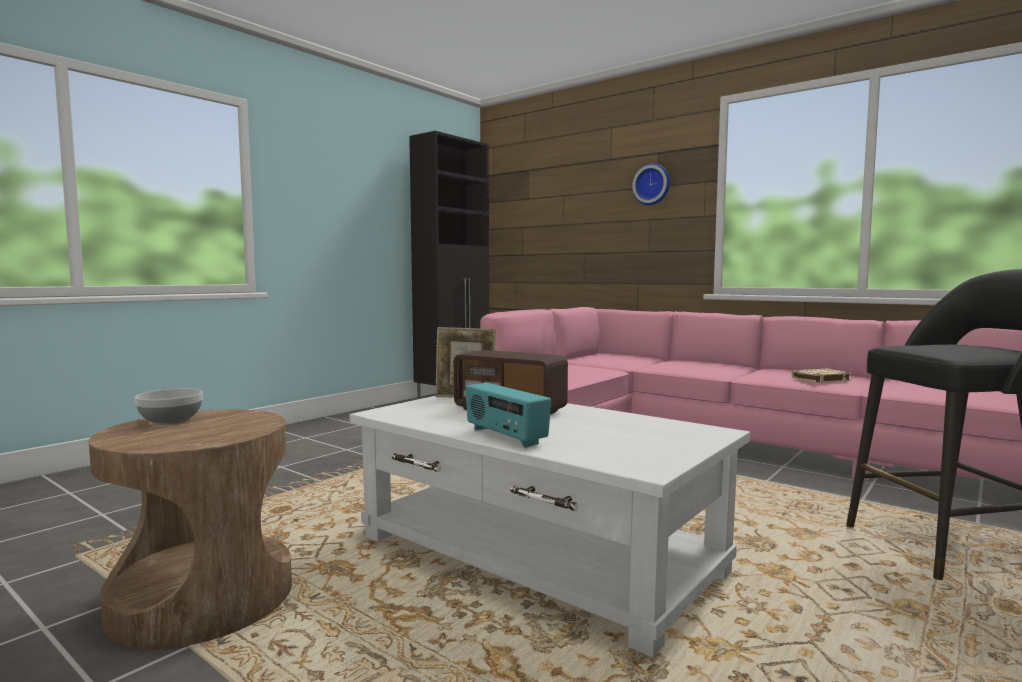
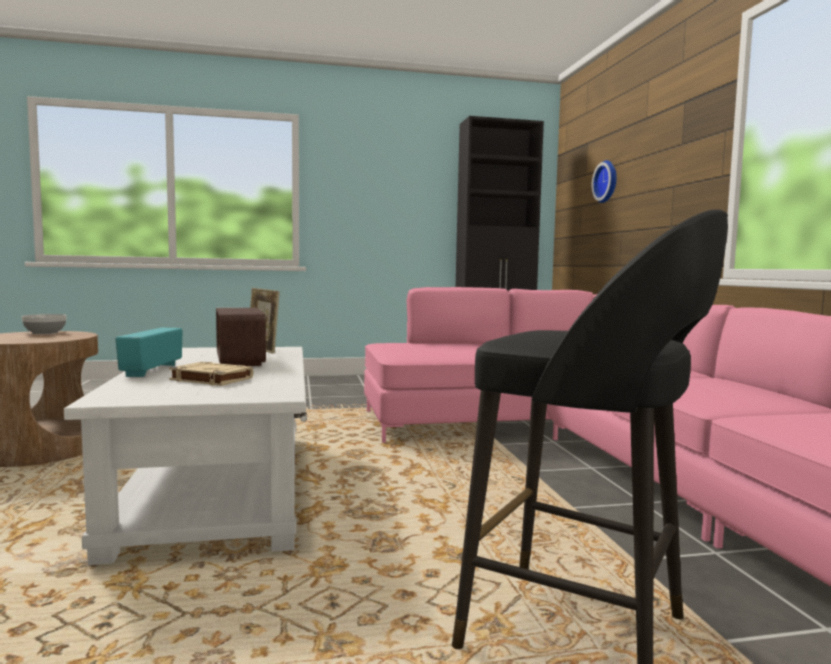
camera: 40 degrees right, 0 degrees up
wall clock [632,163,670,205] -> wall clock moved to [592,160,617,203]
beige book [791,368,851,383] -> beige book moved to [169,362,254,386]

